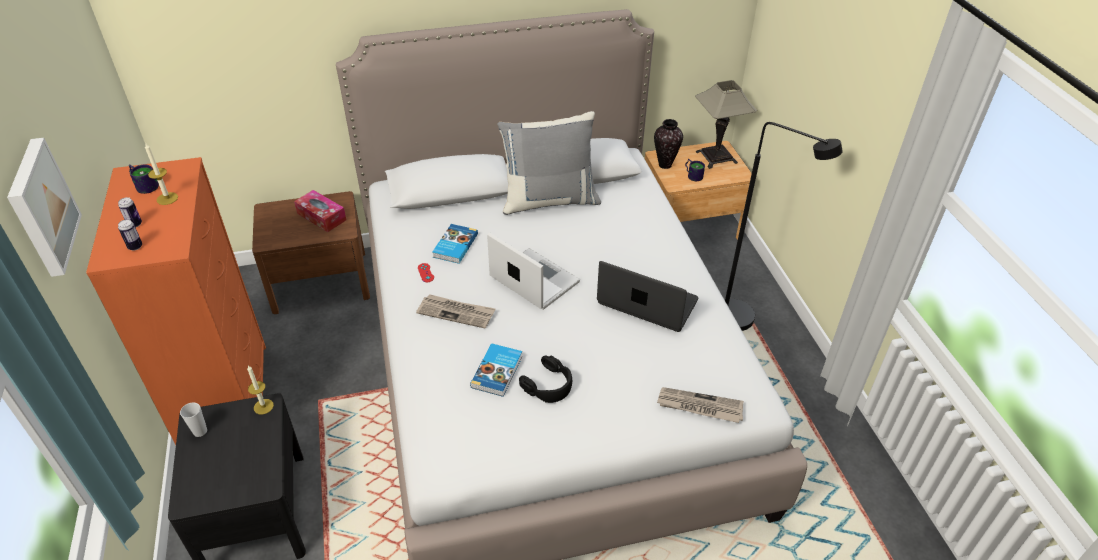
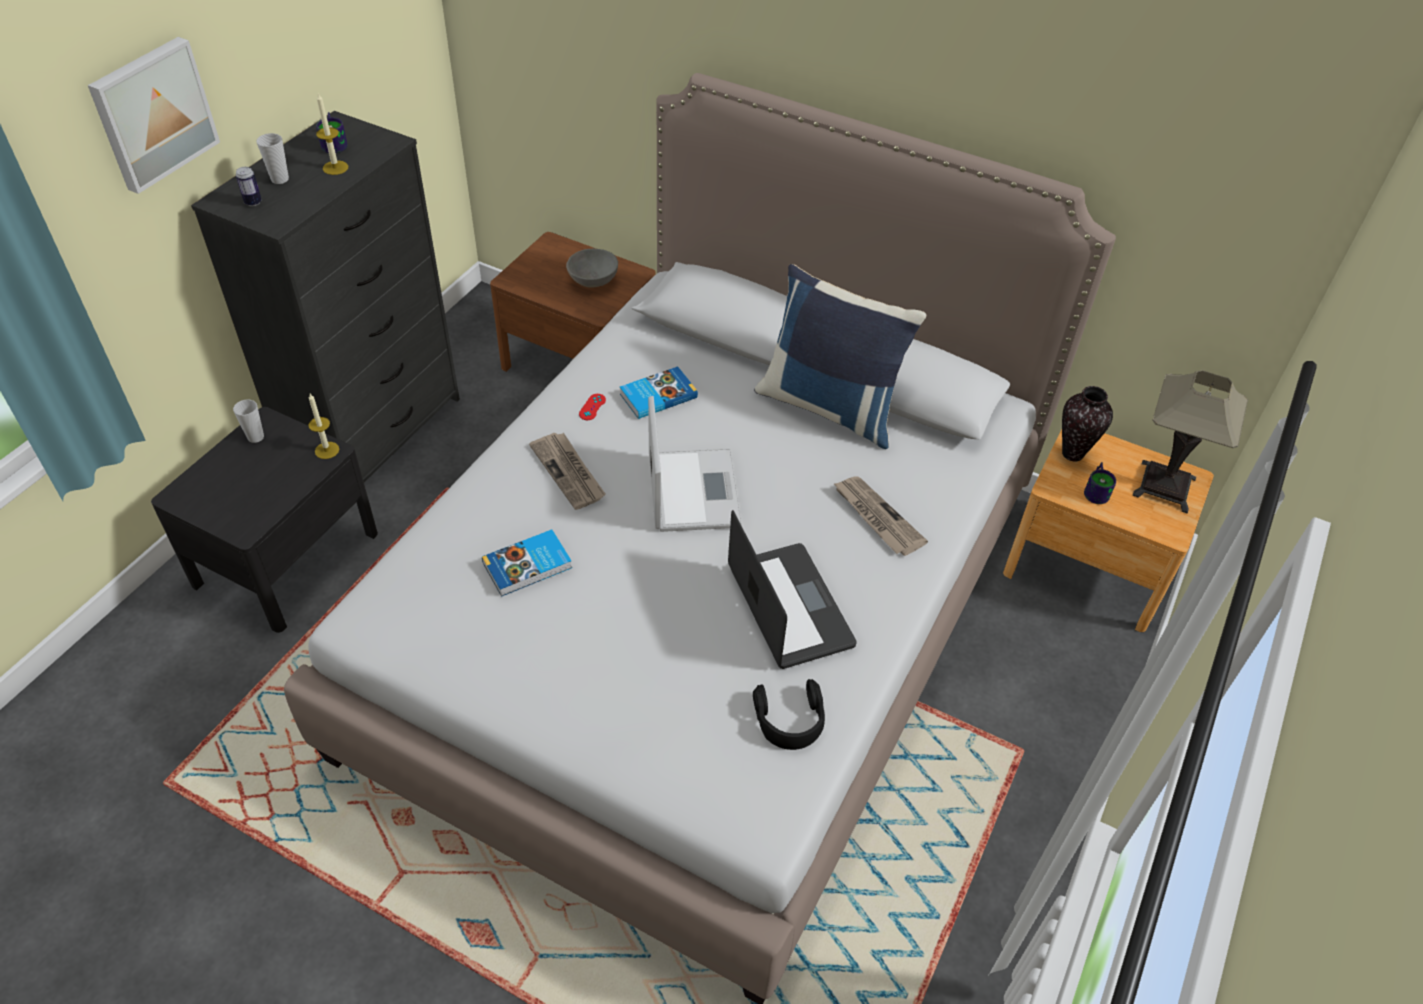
camera: 40 degrees right, 5 degrees up
orange dresser [86,157,266,445] -> black dresser [191,111,460,482]
can [118,197,142,228] -> cup [256,133,289,184]
tissue box [294,190,346,232] -> grey bowl [566,249,618,288]
grey pillow [497,111,601,215] -> blue pillow [754,264,927,449]
black headphones [519,356,572,403] -> black headphones moved to [753,679,825,750]
newspaper [657,387,744,423] -> newspaper moved to [833,476,928,556]
black floor lamp [725,122,843,331] -> none

